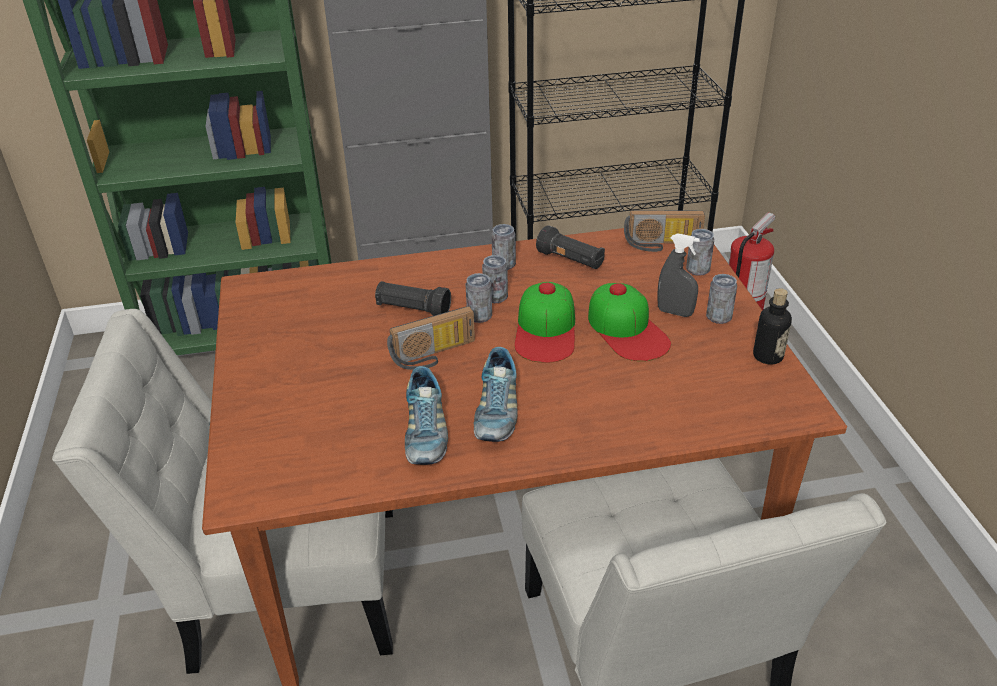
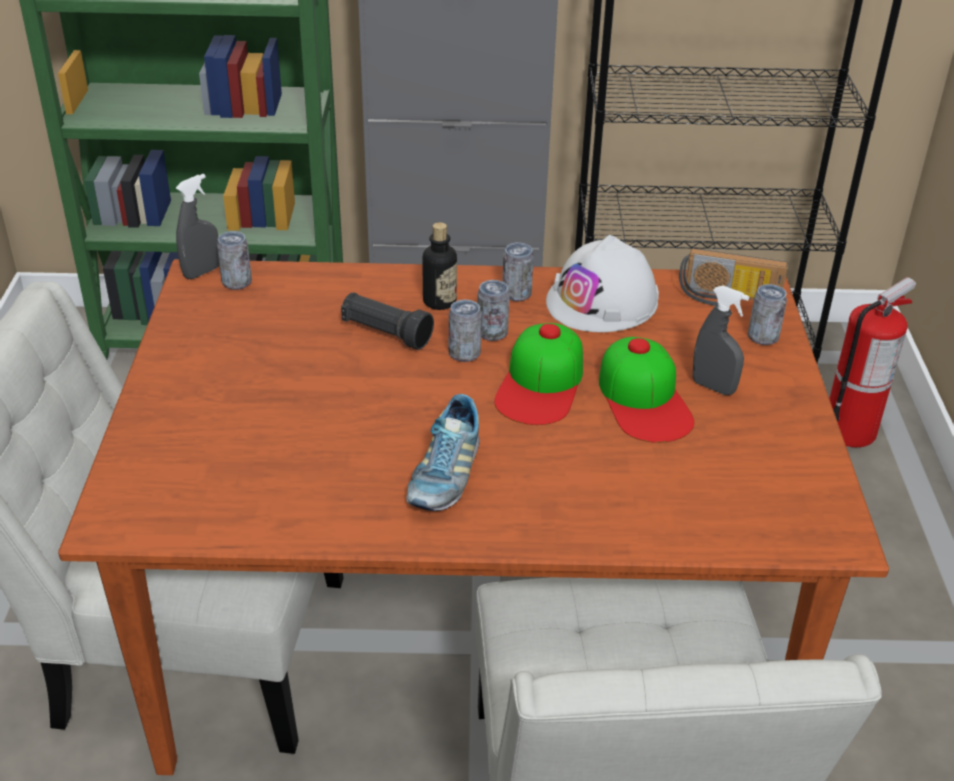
camera: 10 degrees right, 0 degrees up
radio [387,306,475,370] -> none
shoe [405,366,448,465] -> none
black flashlight [536,225,605,269] -> white hard hat [546,235,659,332]
can [706,274,737,324] -> can moved to [217,231,252,290]
bottle [753,288,792,365] -> bottle moved to [422,222,457,310]
none -> grey spray bottle [176,174,219,279]

